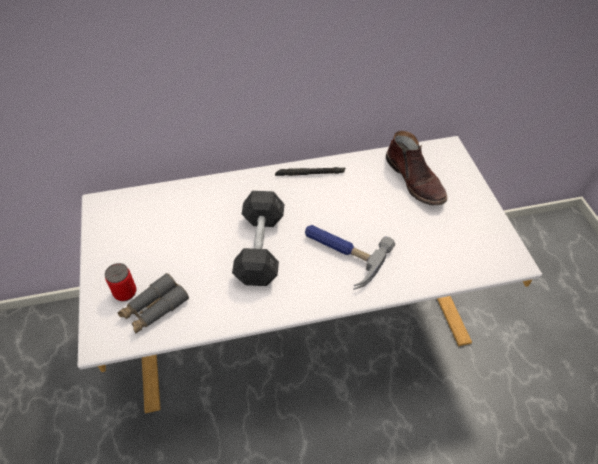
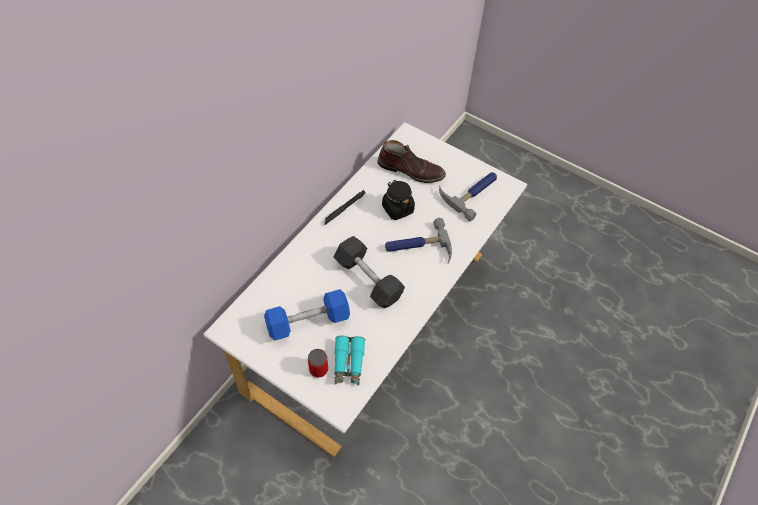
camera: 45 degrees left, 5 degrees up
grey binoculars [117,273,189,334] -> turquoise binoculars [334,335,365,385]
none -> blue dumbbell [264,289,350,341]
none -> black jar [382,180,415,220]
none -> hammer [439,172,497,221]

